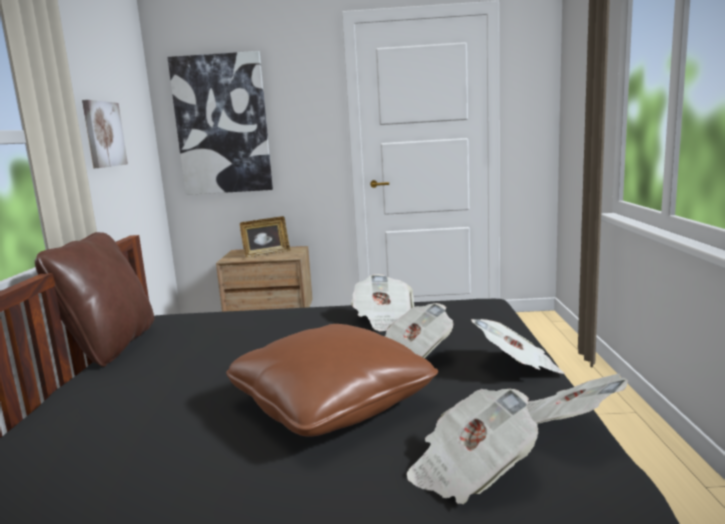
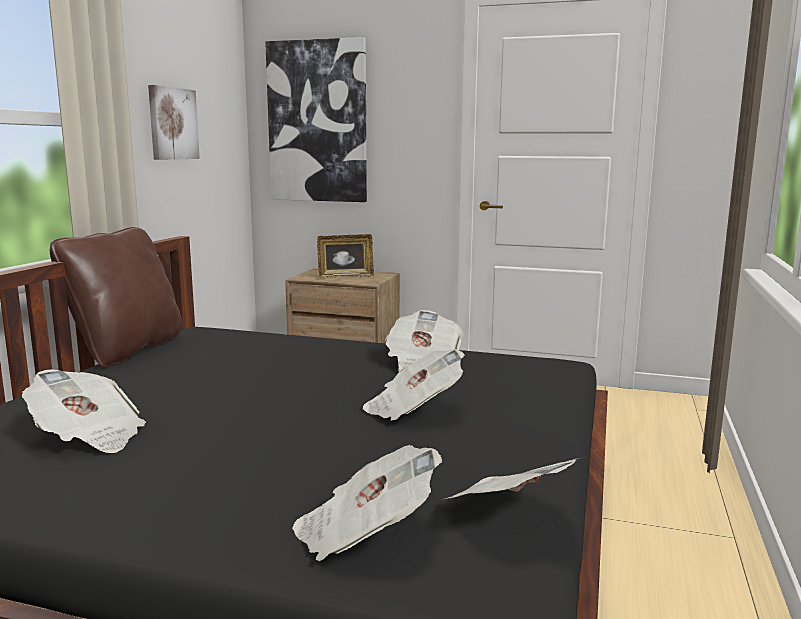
camera: 15 degrees right, 0 degrees up
brown pillow [226,324,438,437] -> none
newspaper [471,319,565,374] -> newspaper moved to [22,369,146,453]

